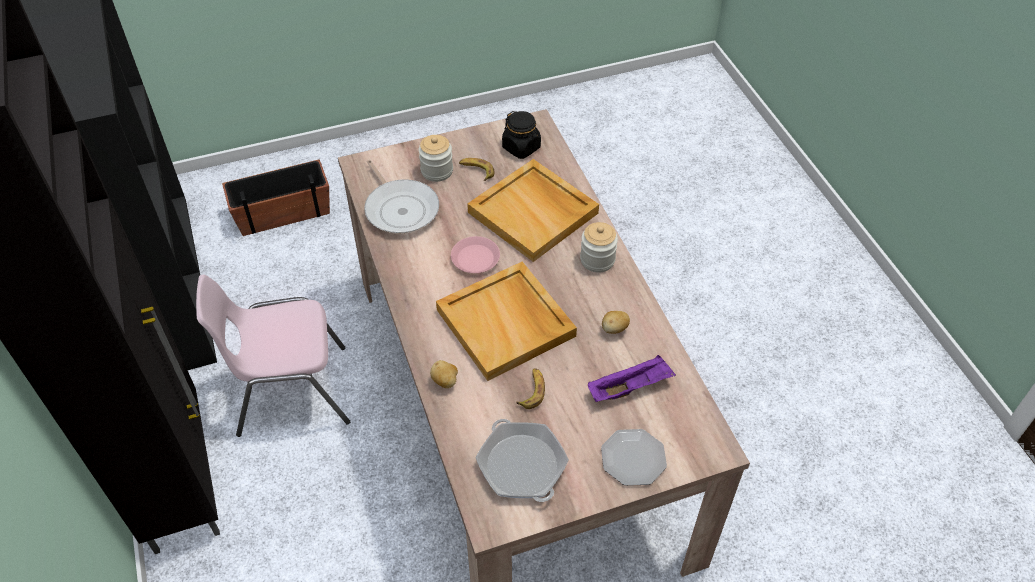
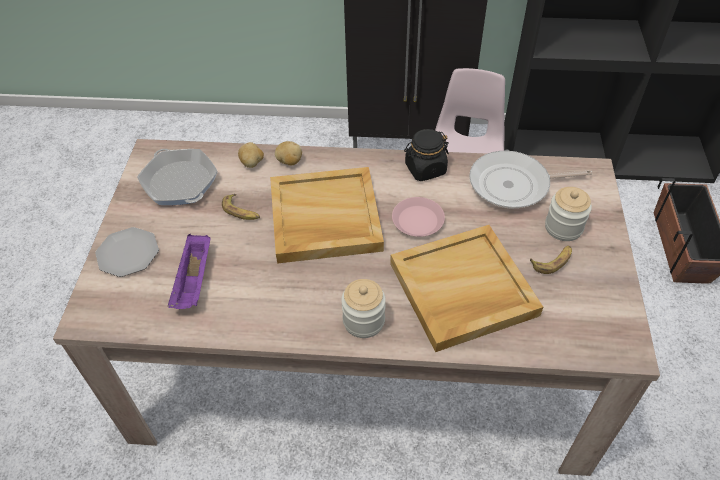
camera: 115 degrees right, 0 degrees up
frying pan [476,419,569,502] -> frying pan turned 120 degrees counterclockwise [137,149,218,205]
black jar [502,111,541,159] -> black jar moved to [404,129,449,181]
potato [602,311,630,334] -> potato moved to [238,142,264,168]

